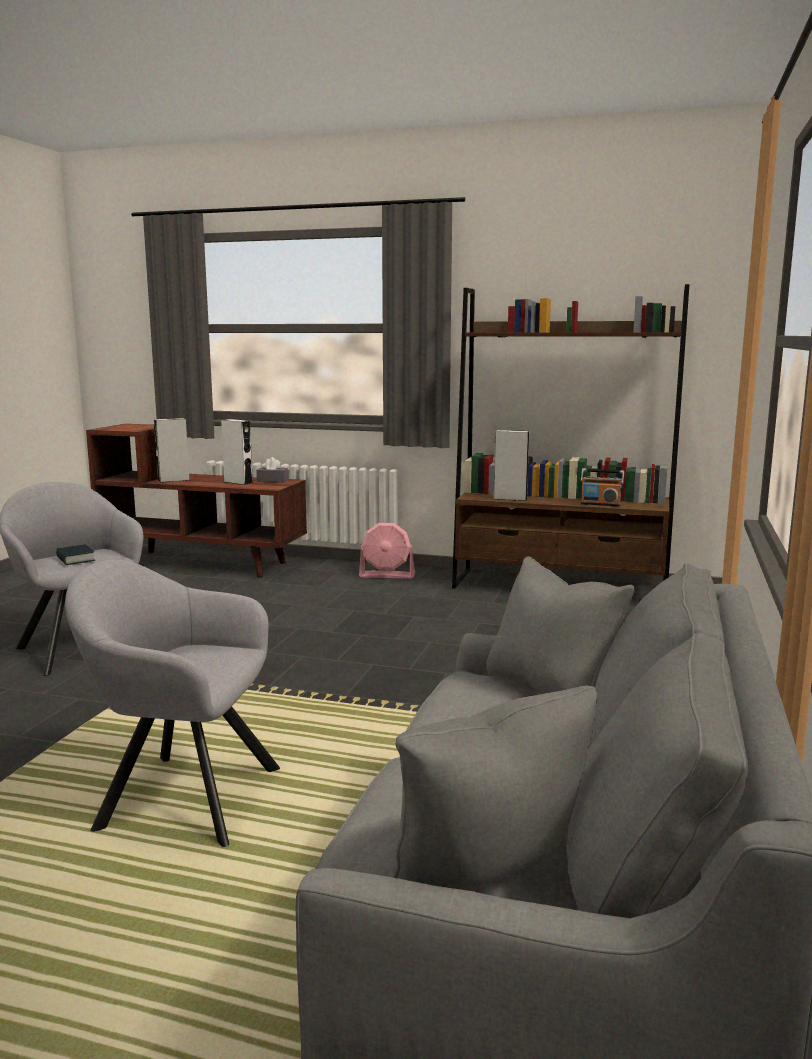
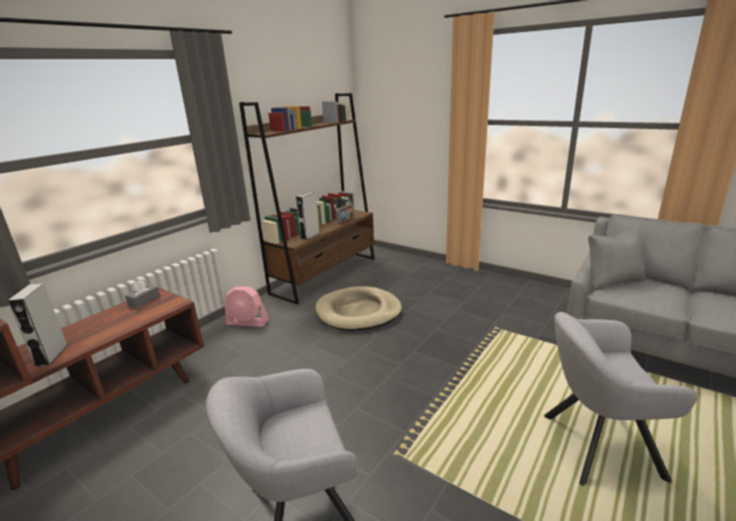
camera: 70 degrees left, 10 degrees up
book [56,544,95,565] -> none
grey armchair [65,560,280,847] -> grey armchair turned 60 degrees clockwise [544,312,698,486]
white speaker [221,419,253,485] -> none
pink fan [359,523,415,579] -> pink fan turned 75 degrees clockwise [225,286,269,327]
none -> beige dog bed [315,286,402,331]

